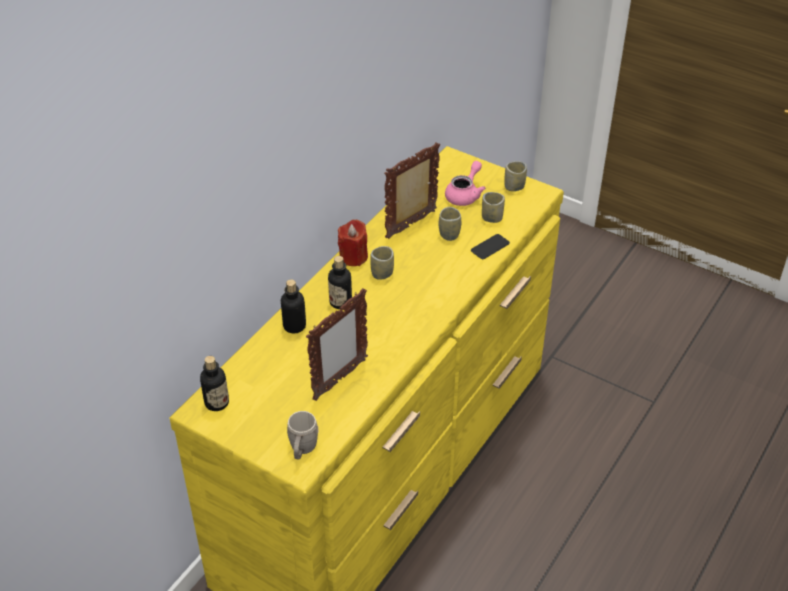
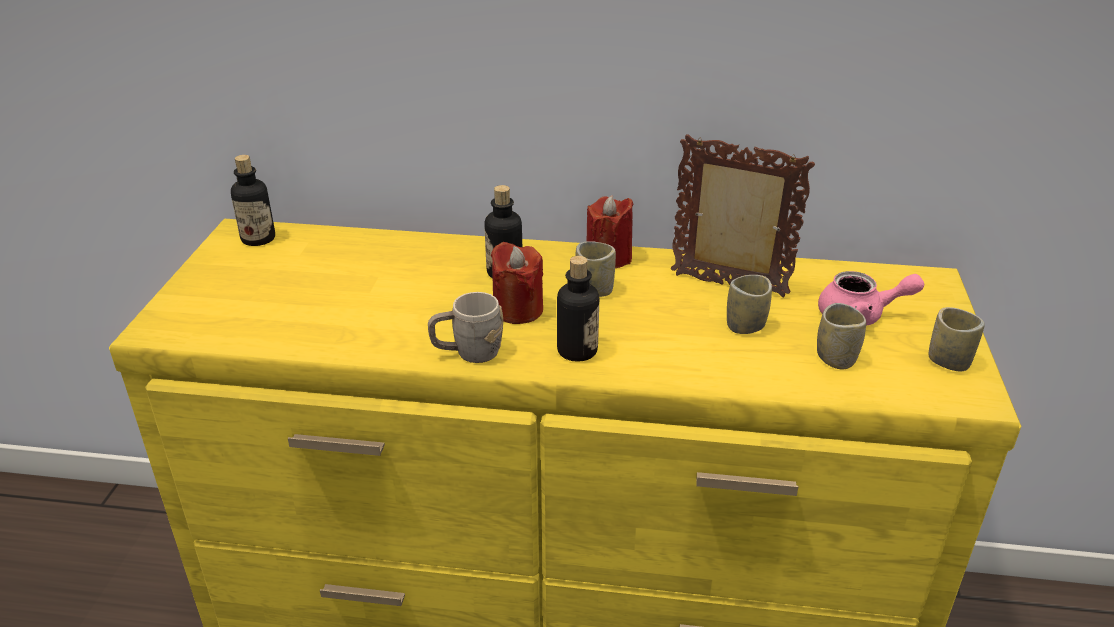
camera: 65 degrees right, 10 degrees down
bottle [281,279,306,333] -> bottle moved to [557,256,599,362]
grey mug [287,411,319,460] -> grey mug moved to [428,292,503,363]
picture frame [306,288,368,401] -> none
phone [471,234,510,259] -> none
none -> red candle [491,242,543,324]

